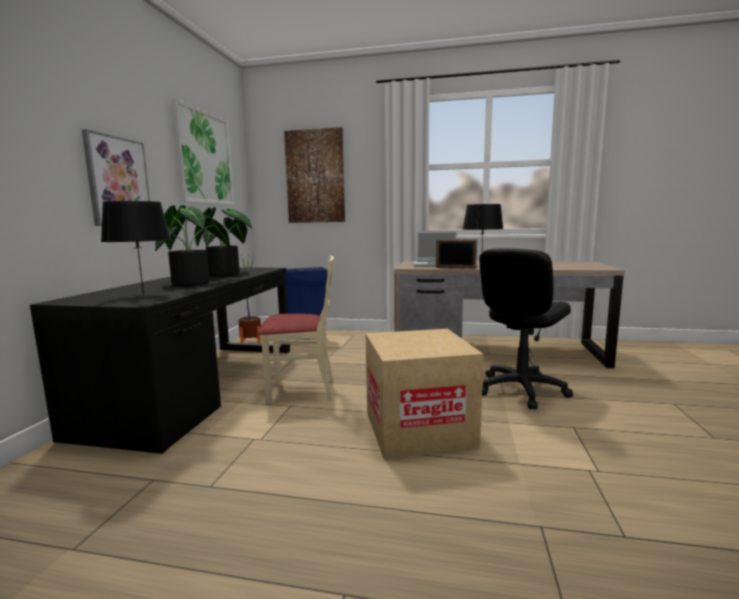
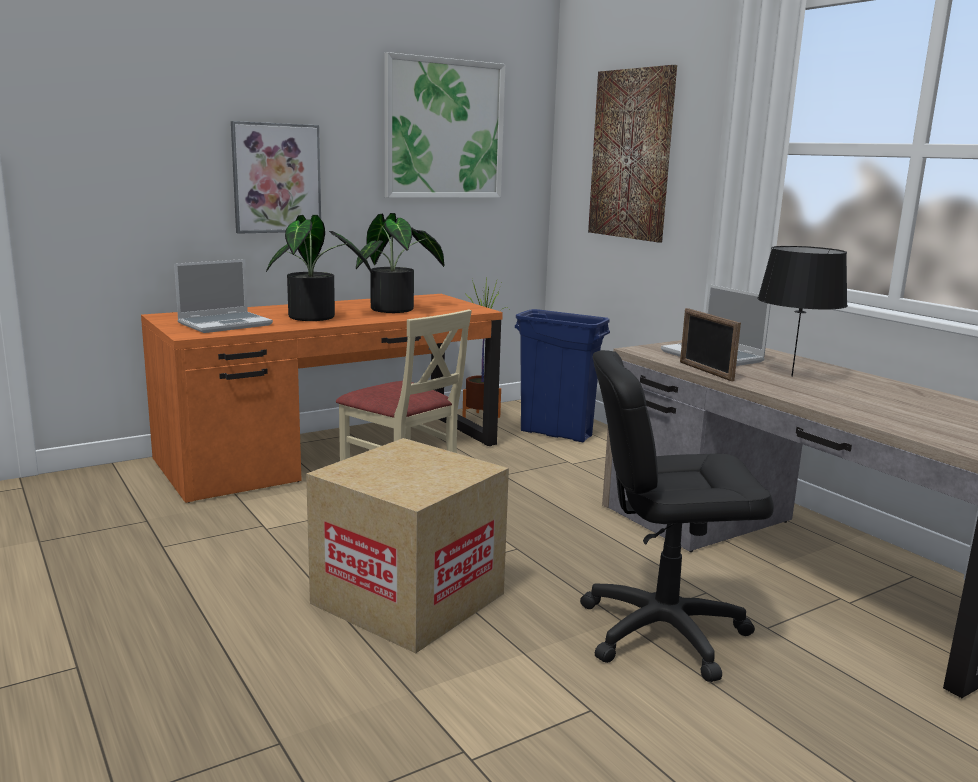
camera: 45 degrees right, 5 degrees up
black desk [30,267,290,454] -> orange desk [141,294,503,503]
black table lamp [101,201,171,296] -> laptop [174,259,273,333]

